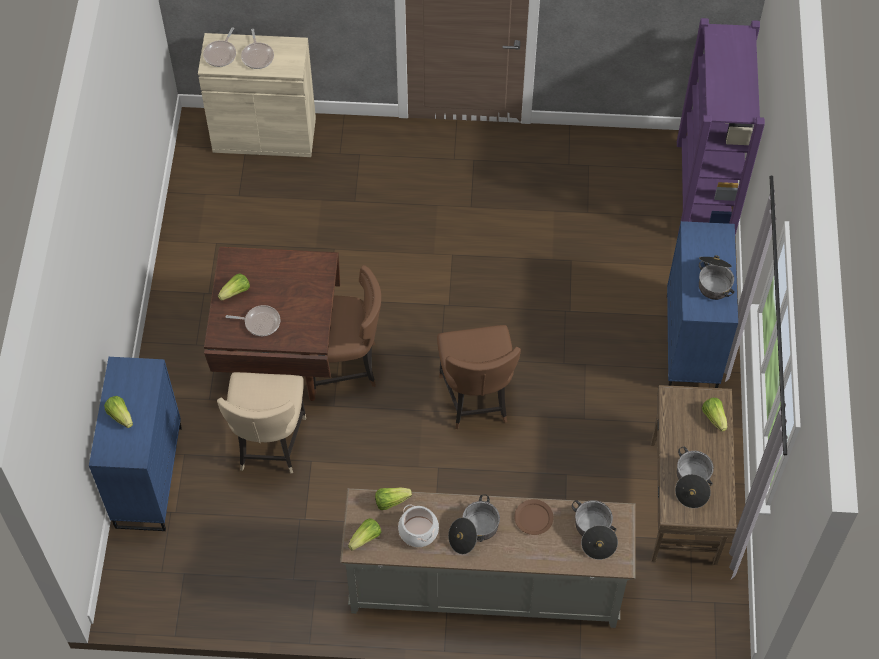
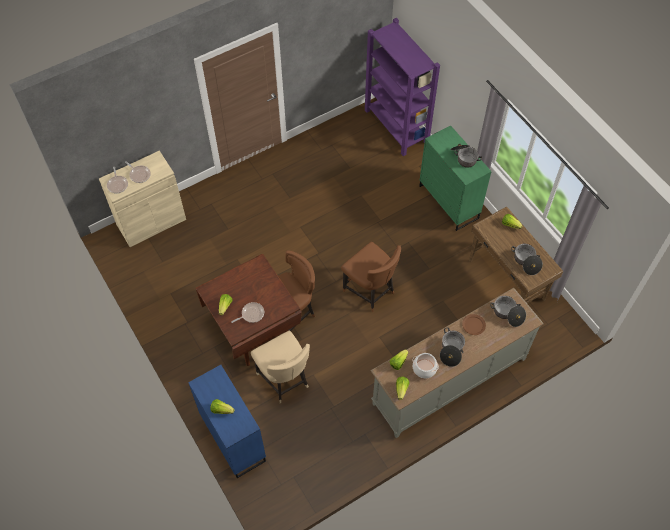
camera: 35 degrees left, 0 degrees up
blue dresser [667,221,738,388] -> green dresser [419,125,492,231]

